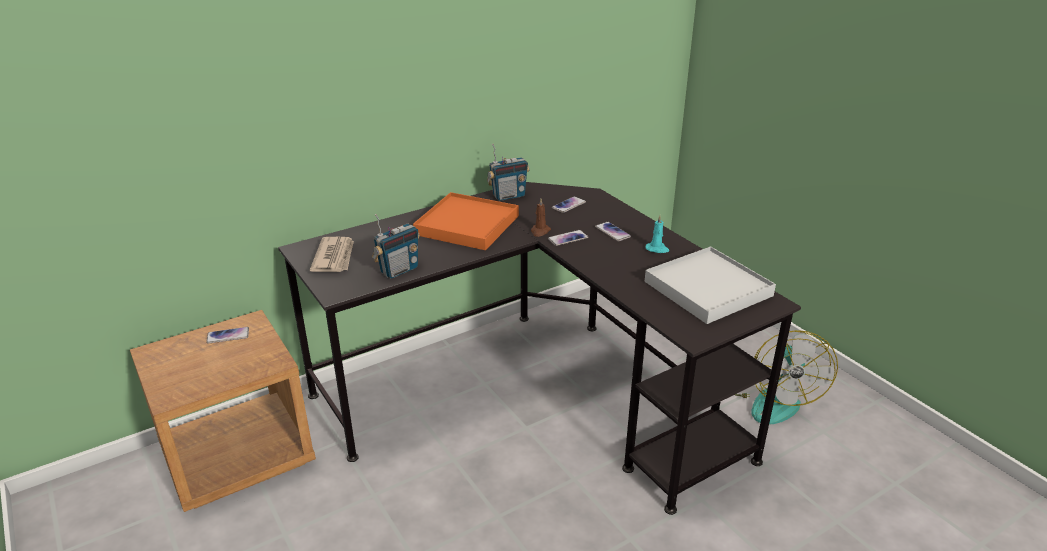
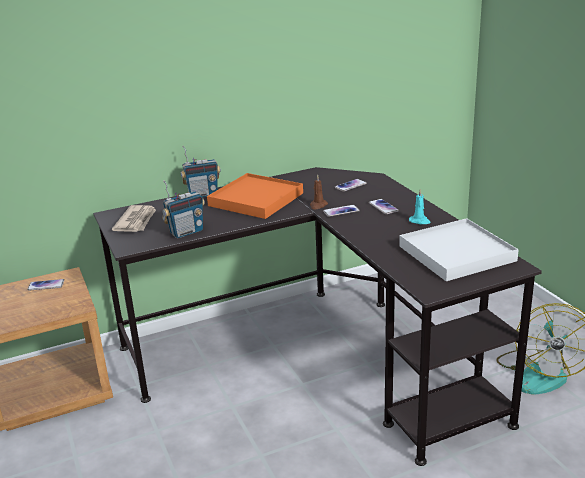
camera: 10 degrees right, 5 degrees down
radio [487,144,530,201] -> radio moved to [181,146,221,197]

